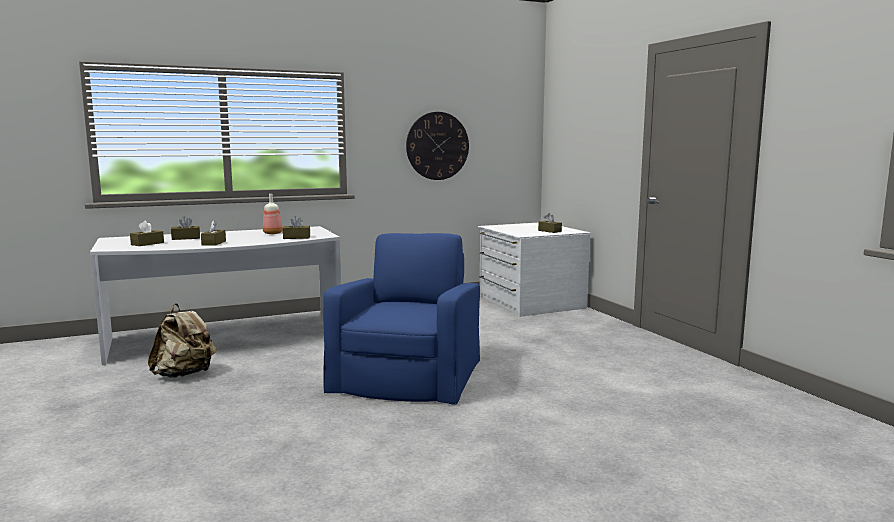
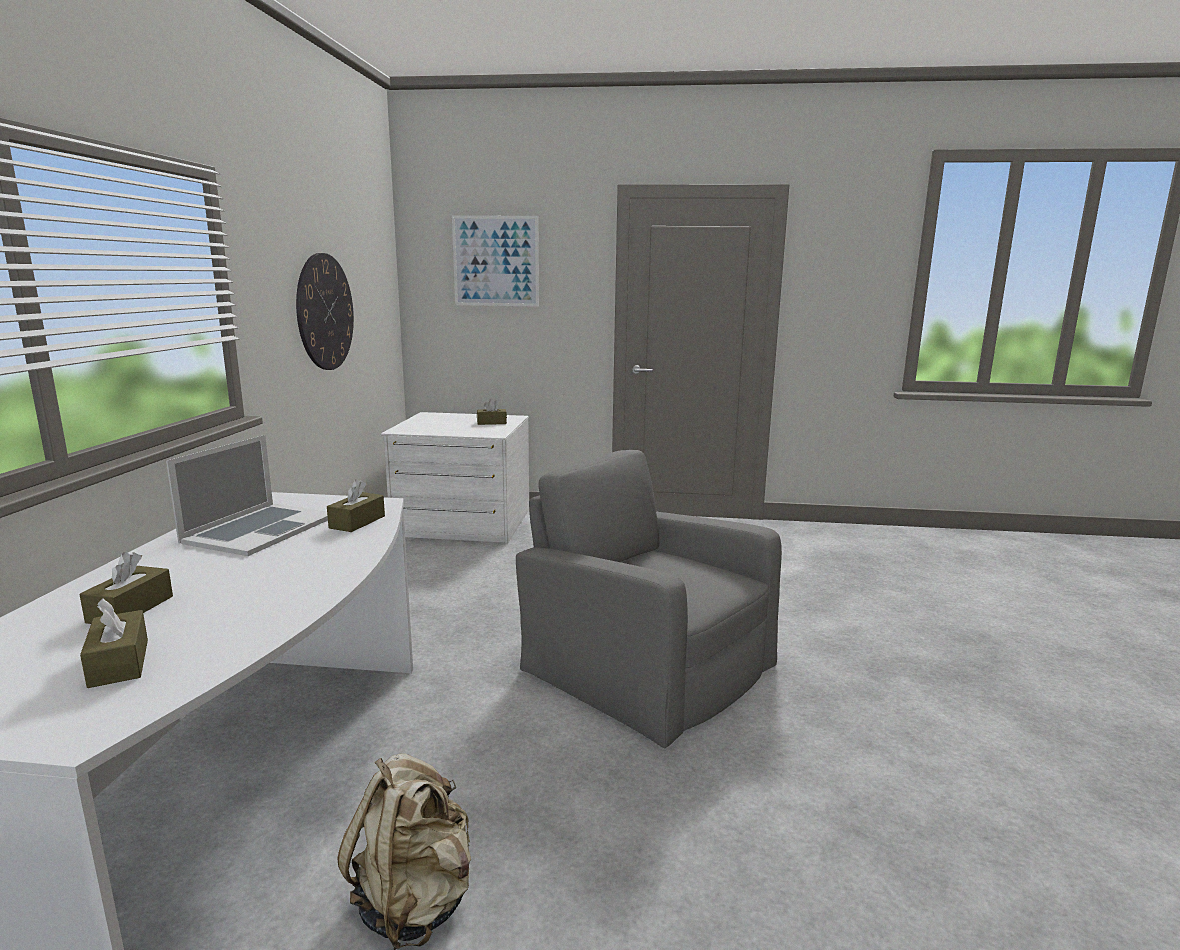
camera: 60 degrees left, 5 degrees up
brown tissue box [201,220,226,246] -> none
bottle [263,194,283,234] -> laptop [166,435,328,556]
blue armchair [323,233,480,405] -> grey armchair [516,450,782,748]
none -> picture [452,215,539,307]

